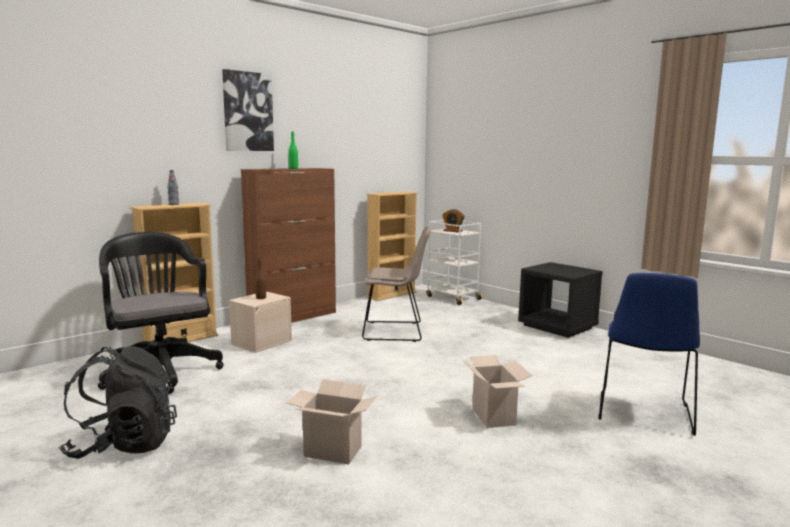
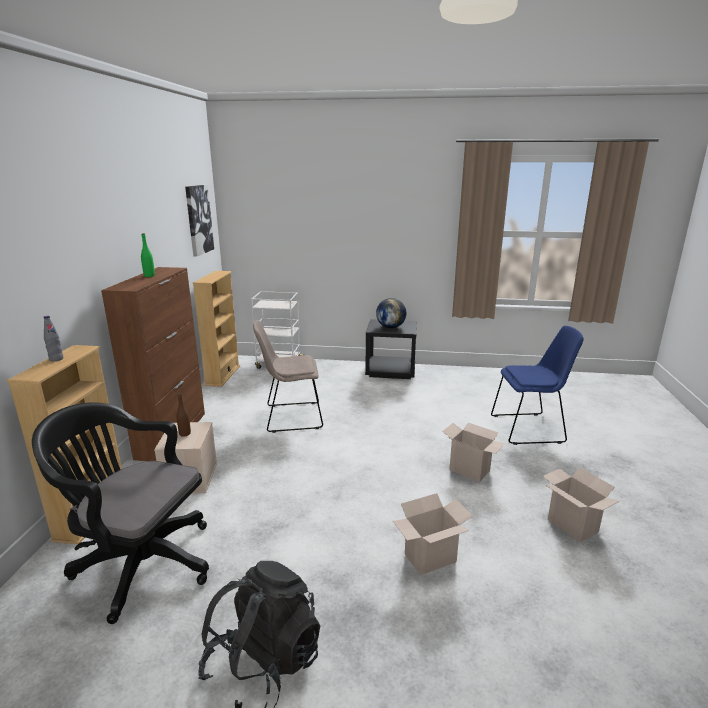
camera: 40 degrees left, 10 degrees up
picture [222,69,274,151] -> picture moved to [185,185,214,257]
beige chair [362,226,431,342] -> beige chair turned 150 degrees counterclockwise [253,320,323,433]
alarm clock [442,209,465,232] -> none
blue chair [598,273,700,436] -> blue chair turned 75 degrees counterclockwise [491,326,584,445]
none -> globe [376,298,406,328]
none -> cardboard box [543,467,620,542]

